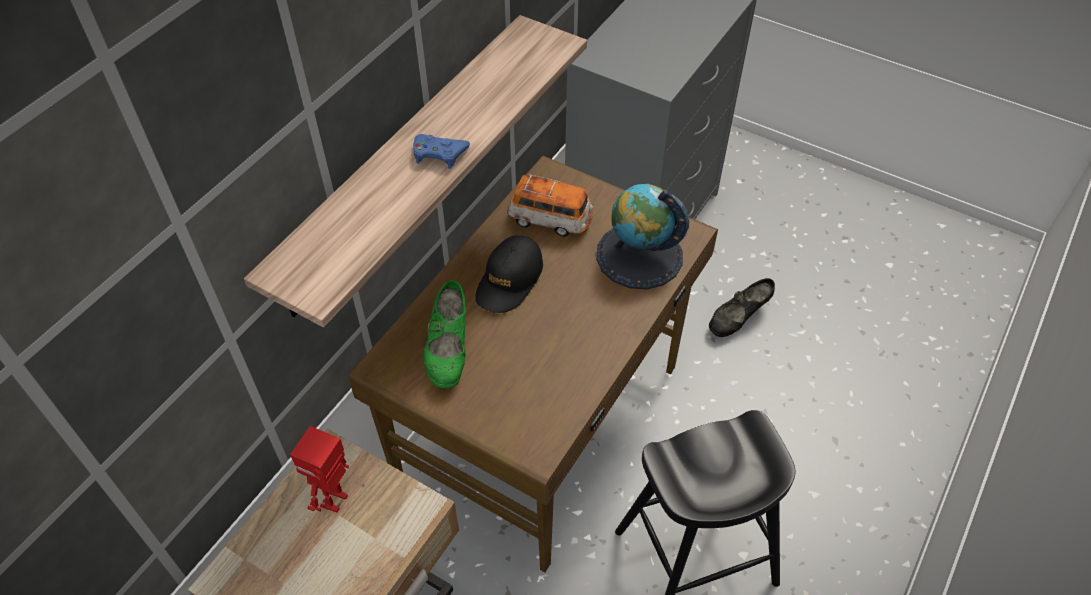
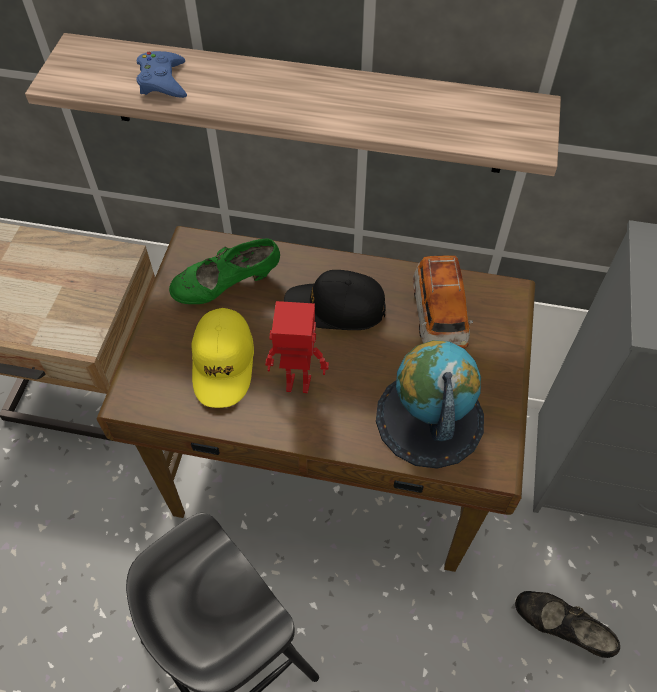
camera: 70 degrees right, 5 degrees up
toy robot [290,426,349,512] -> toy robot moved to [265,301,329,393]
blue game controller [413,134,470,169] -> blue game controller moved to [136,51,187,98]
none -> yellow cap [191,308,254,408]

